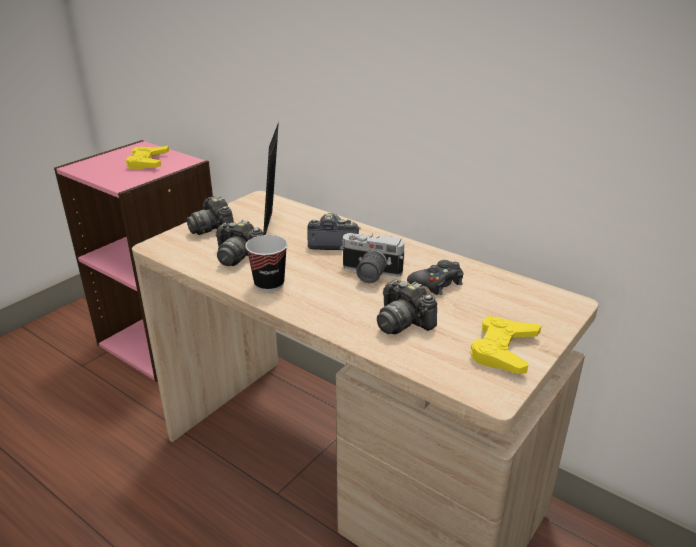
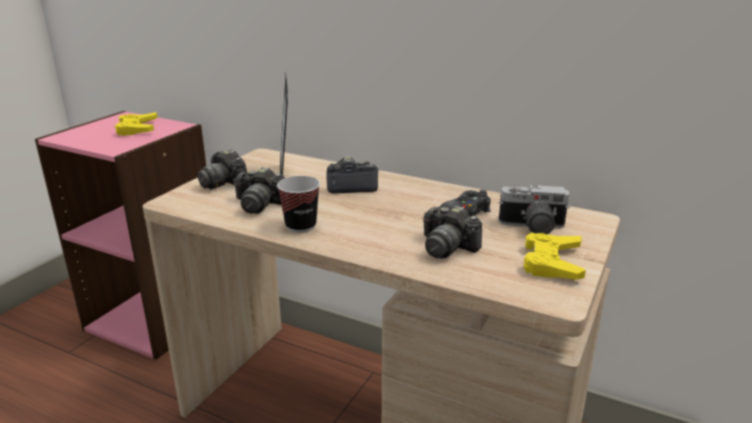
camera: 10 degrees left, 5 degrees down
camera [340,233,405,283] -> camera moved to [499,185,570,234]

